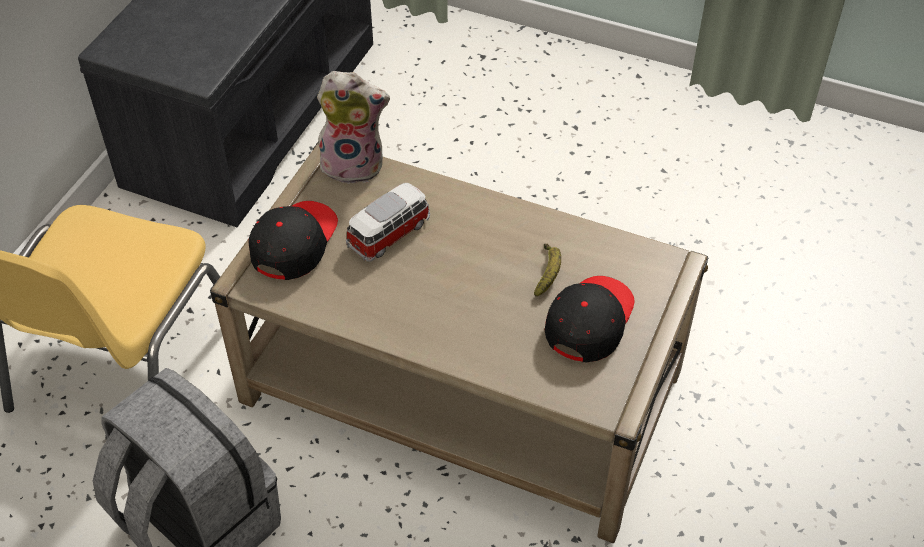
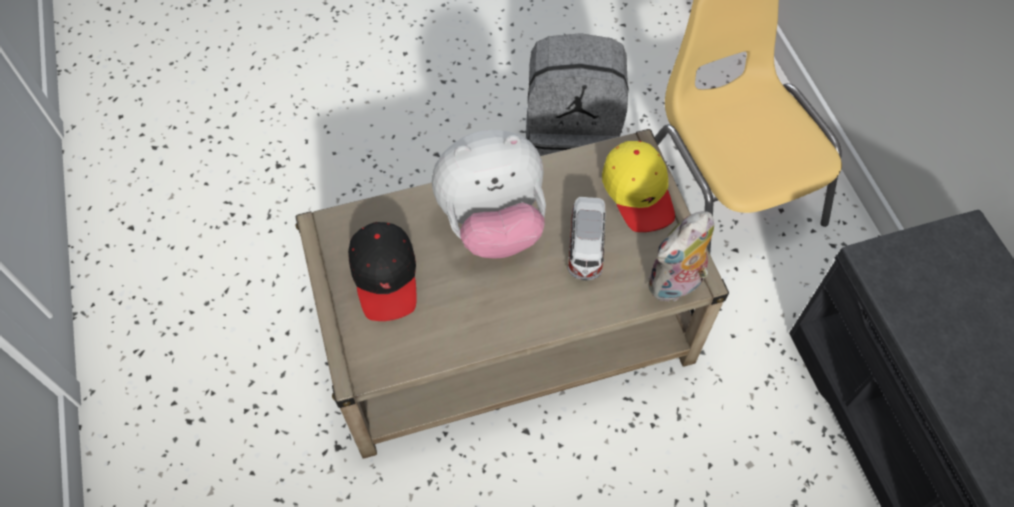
camera: 140 degrees right, 10 degrees up
black cap [248,201,338,280] -> yellow cap [602,141,675,232]
banana [534,244,561,296] -> none
none -> plush toy [432,130,546,258]

